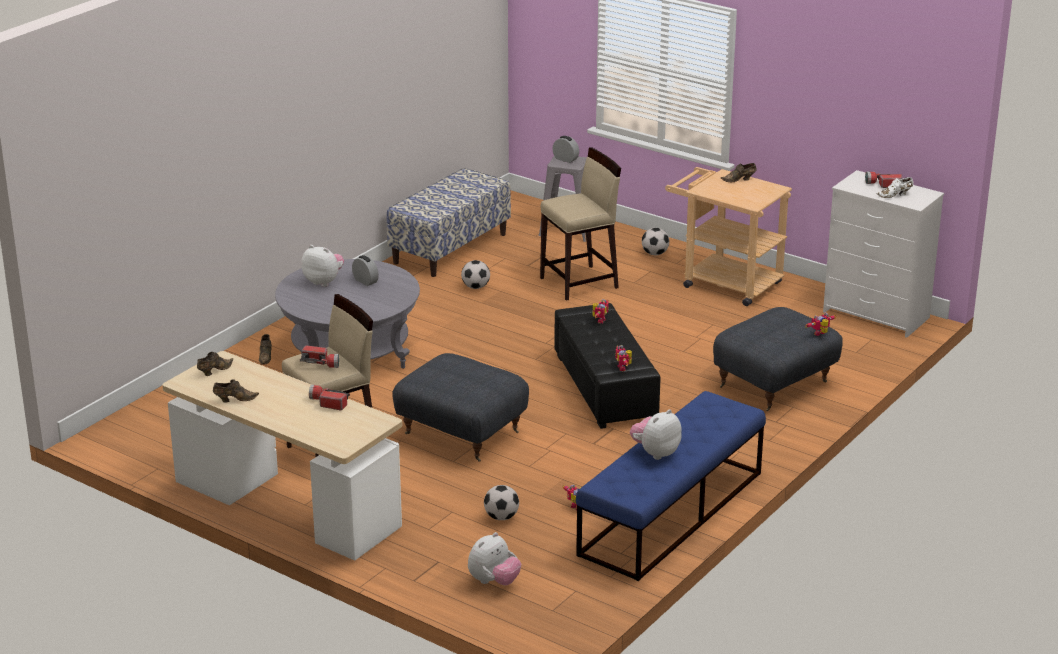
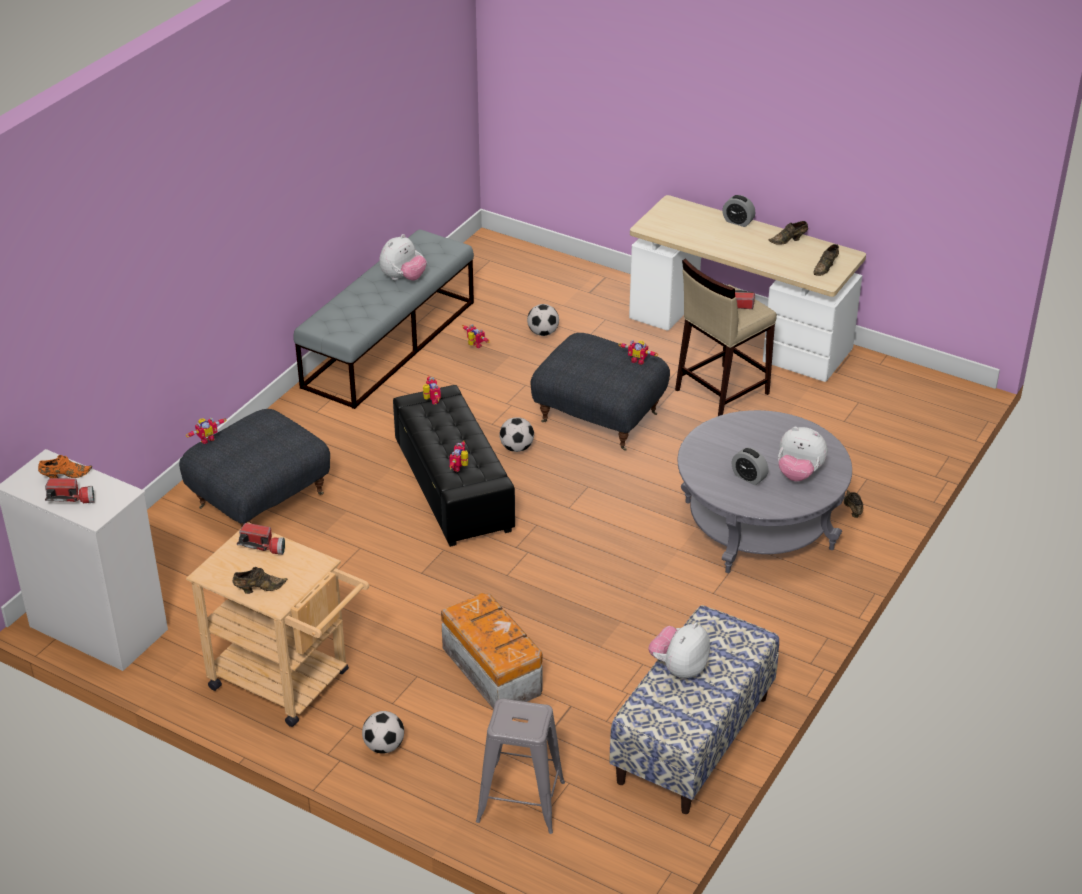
camera: 175 degrees right, 10 degrees up
flashlight [309,385,350,411] -> flashlight moved to [237,523,285,555]
football [461,260,490,289] -> football moved to [499,417,534,452]
plush toy [468,532,521,586] -> plush toy moved to [649,623,710,679]
beige stool [540,147,621,301] -> storage box [441,593,542,709]
alarm clock [552,136,579,163] -> alarm clock moved to [722,195,755,227]
blue bench [576,391,766,581] -> grey bench [293,229,474,409]
white shoe [876,177,913,198] -> orange shoe [38,455,92,478]
none -> toy robot [619,340,658,365]

